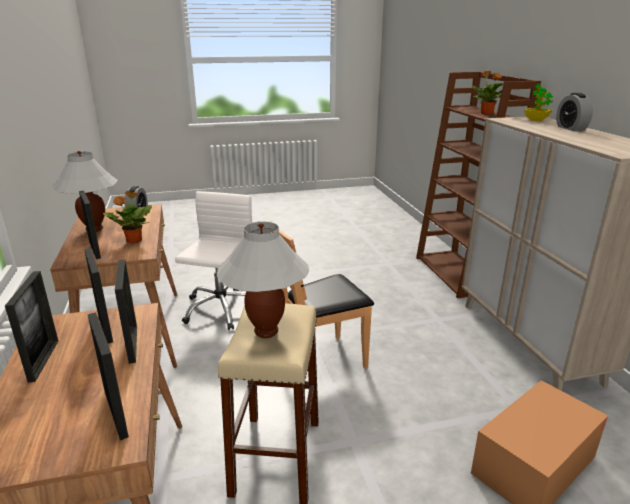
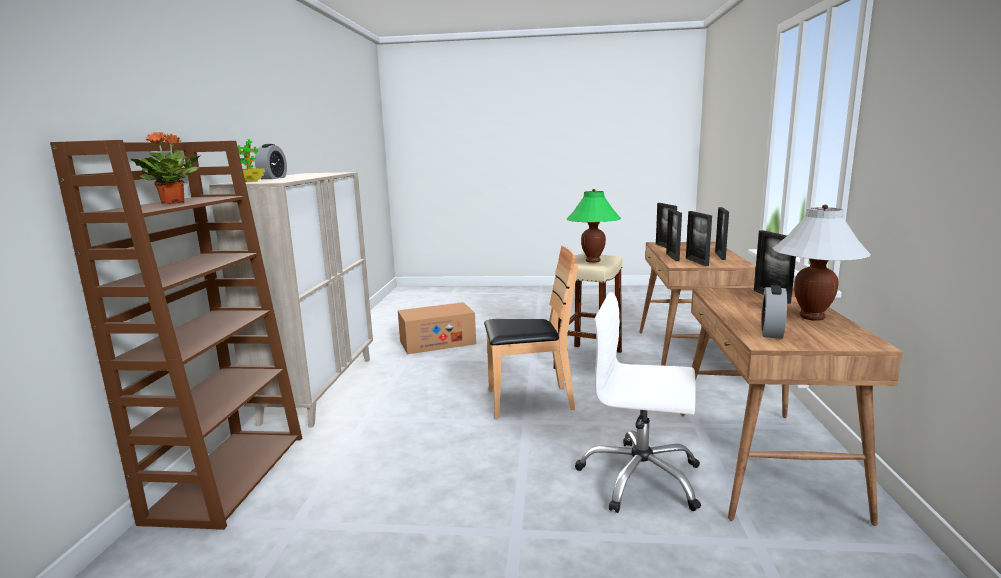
camera: 160 degrees left, 10 degrees down
potted plant [103,191,152,243] -> none
white office chair [175,191,252,330] -> white office chair turned 75 degrees clockwise [575,292,701,513]
white table lamp [217,221,309,338] -> green table lamp [566,189,621,263]

